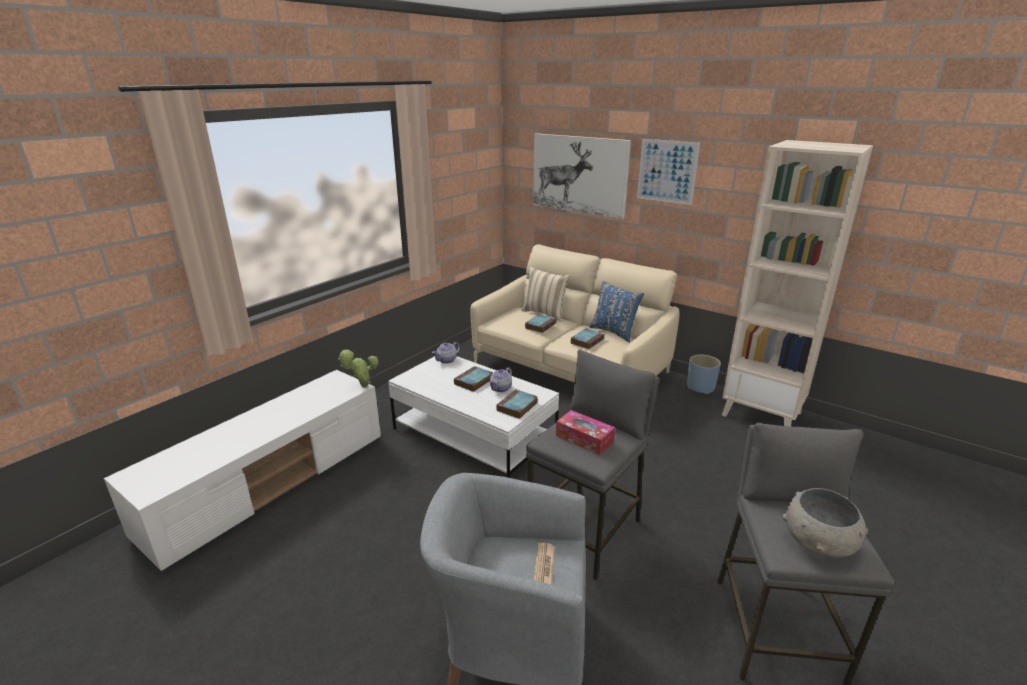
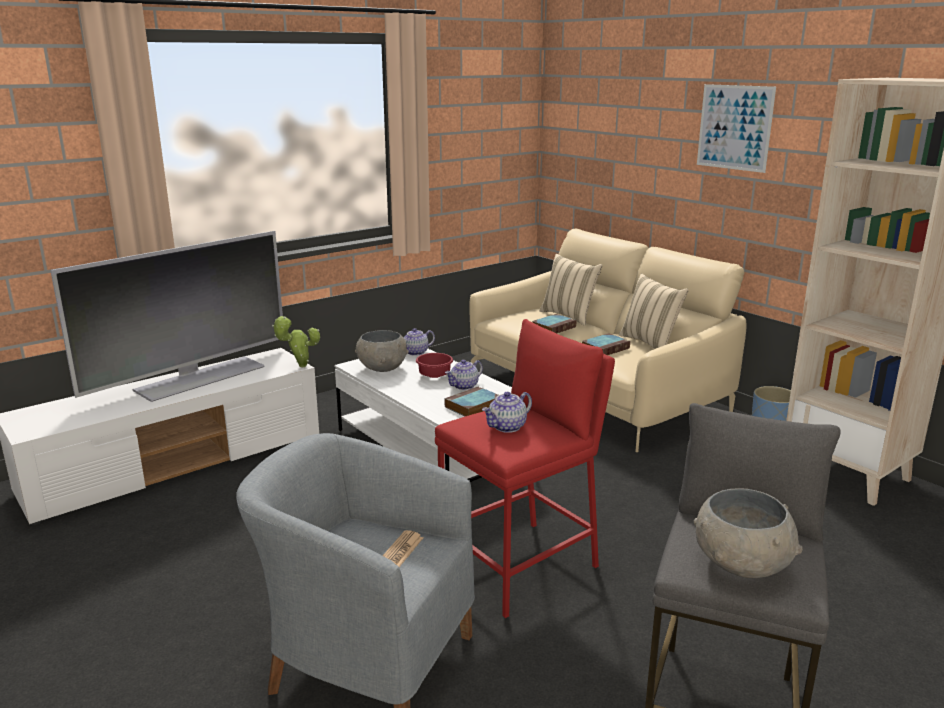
camera: 15 degrees right, 5 degrees down
book [454,366,494,392] -> red bowl [416,353,453,378]
grey stool [526,349,659,580] -> red stool [435,319,615,618]
picture [533,133,631,219] -> none
tissue box [556,410,615,455] -> teapot [482,392,532,433]
blue pillow [589,281,644,342] -> beige pillow [619,274,688,349]
none -> television [50,231,283,402]
none -> grey bowl [355,330,409,372]

